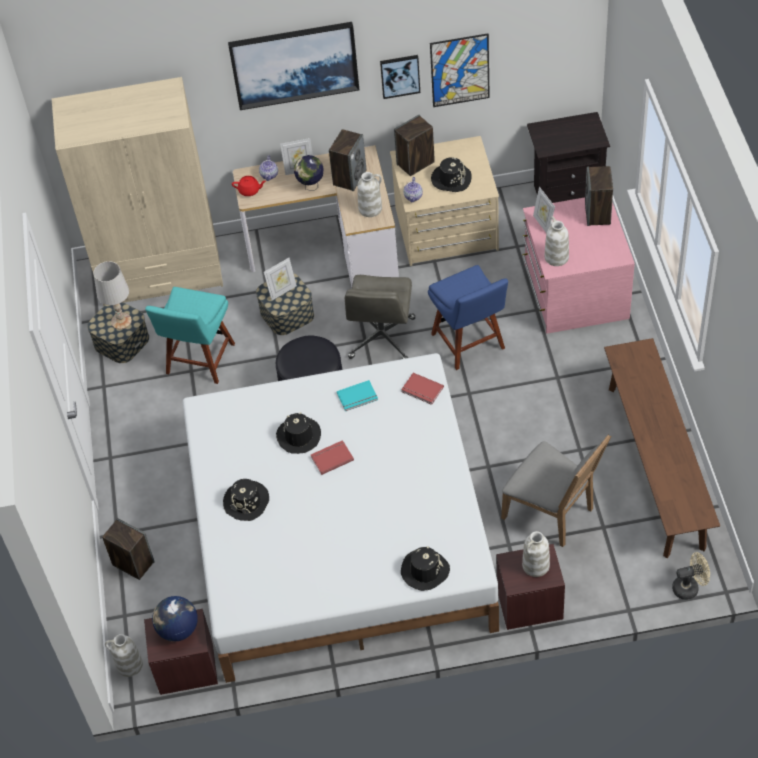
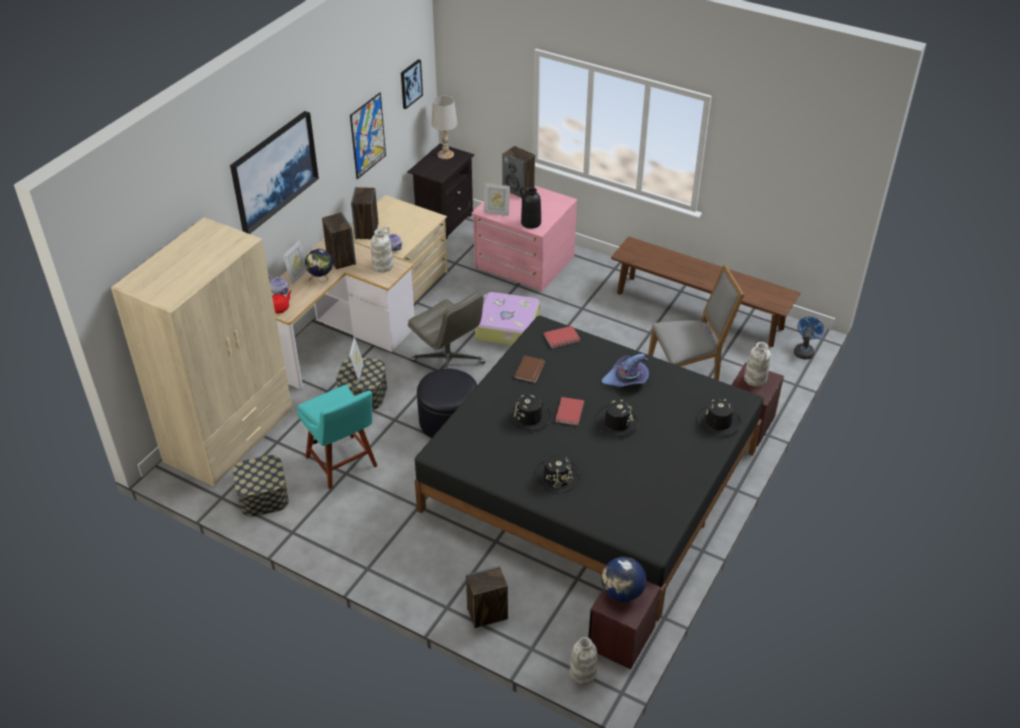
camera: 55 degrees left, 10 degrees down
white table lamp [93,261,132,329] -> white table lamp moved to [432,95,457,159]
white bed [182,353,499,683] -> black bed [415,315,764,621]
turquoise book [337,380,378,411] -> brown book [514,355,545,383]
picture [380,55,420,99] -> picture moved to [401,59,423,109]
blue chair [428,265,508,370] -> suitcase [474,292,540,346]
black hat [431,157,471,192] -> black hat moved to [596,400,639,437]
white vase [545,216,569,266] -> black vase [520,187,541,229]
beige fan [672,552,710,600] -> blue fan [794,317,824,360]
none -> purple hat [602,354,649,387]

